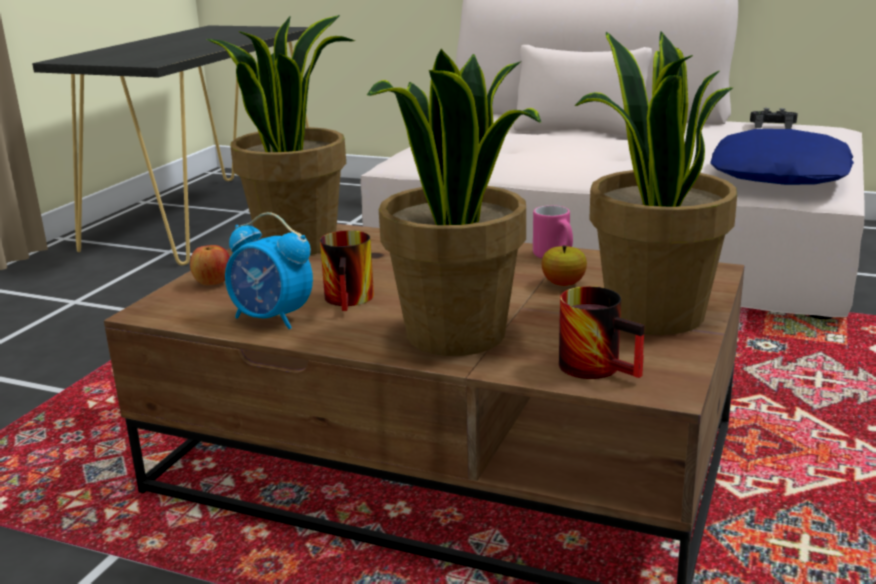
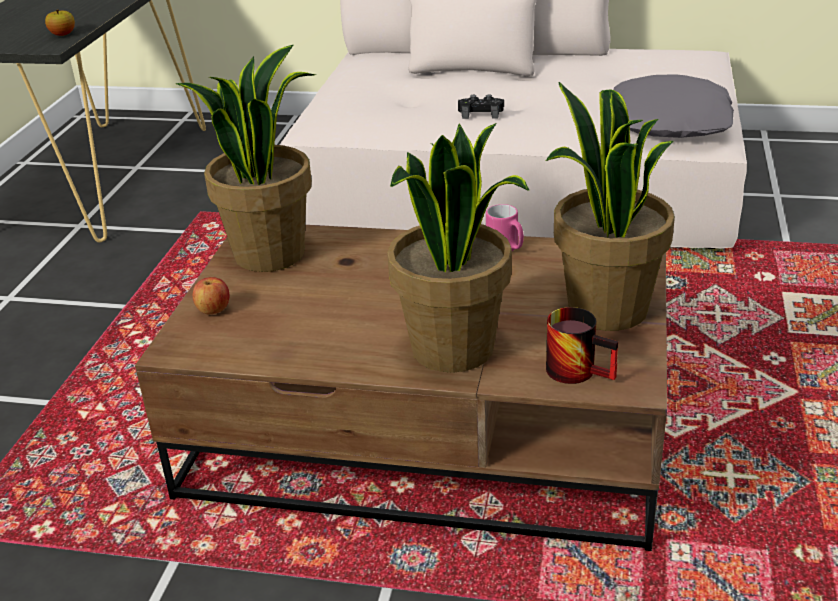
camera: 10 degrees left, 10 degrees up
alarm clock [225,212,313,329] -> none
mug [320,230,374,311] -> none
apple [541,245,587,286] -> apple moved to [45,10,75,36]
blue pillow [710,129,854,185] -> grey pillow [614,74,734,138]
black game controller [750,108,798,129] -> black game controller moved to [458,94,504,119]

